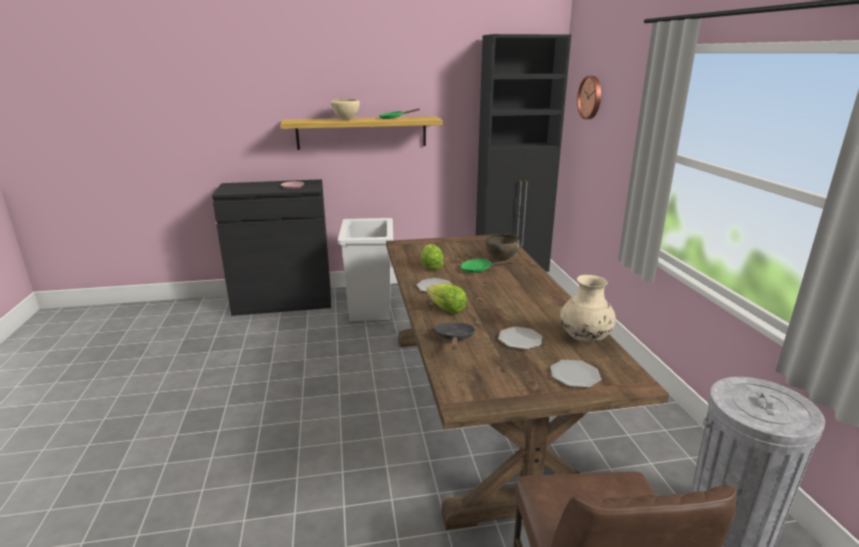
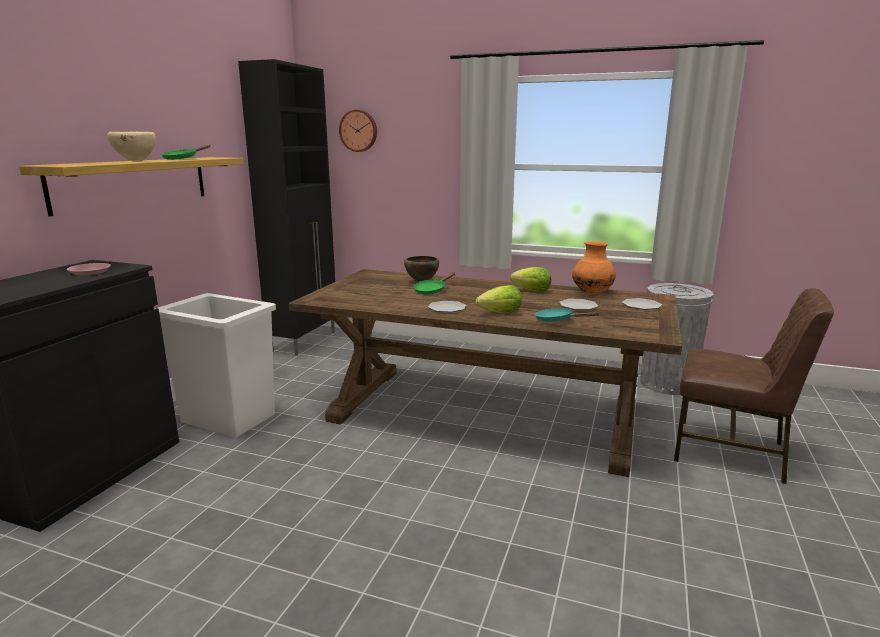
camera: 60 degrees left, 5 degrees down
lettuce [420,244,444,270] -> lettuce moved to [510,267,551,292]
black frying pan [434,322,476,349] -> turquoise frying pan [535,308,601,322]
beige vase [560,275,616,342] -> orange vase [572,241,616,294]

